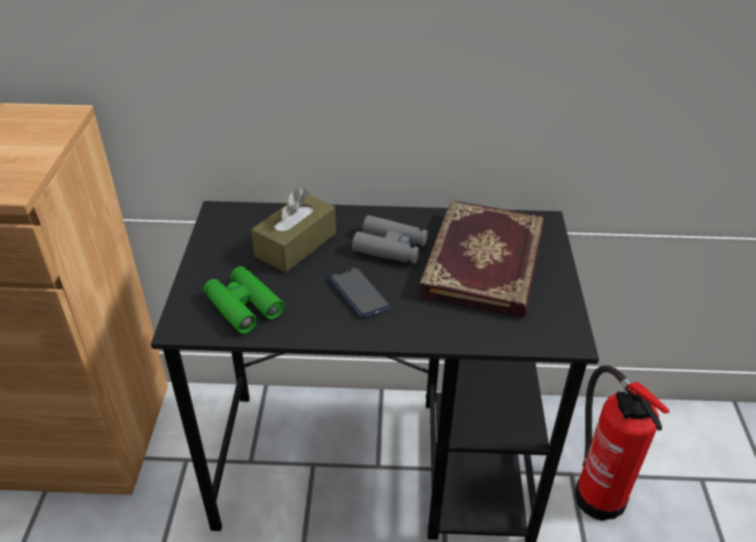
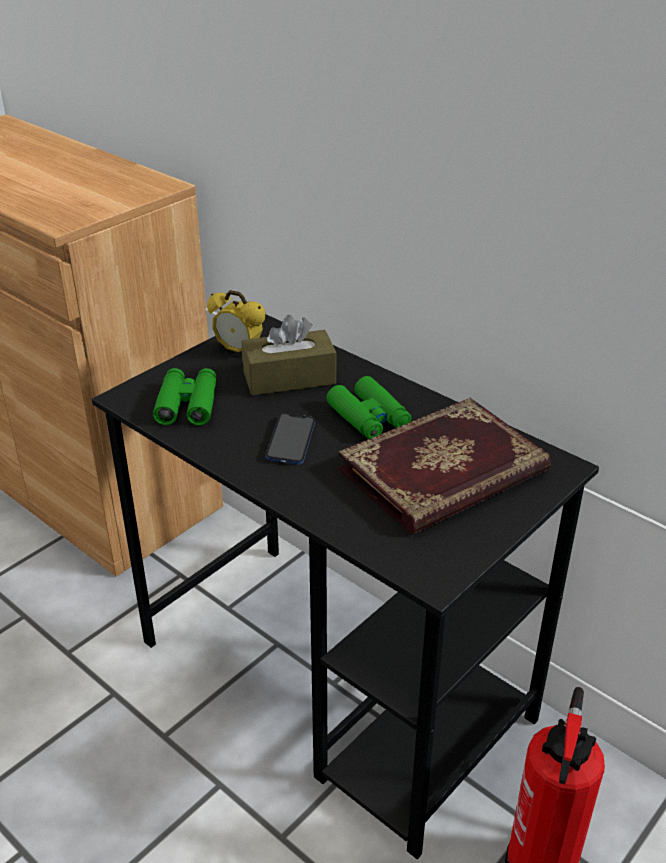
camera: 40 degrees right, 5 degrees down
grey binoculars [352,215,428,264] -> green binoculars [326,376,412,439]
none -> alarm clock [207,290,265,352]

